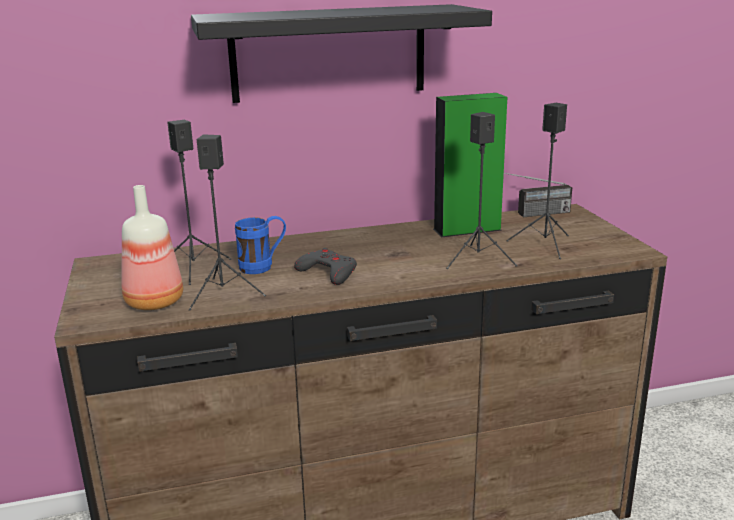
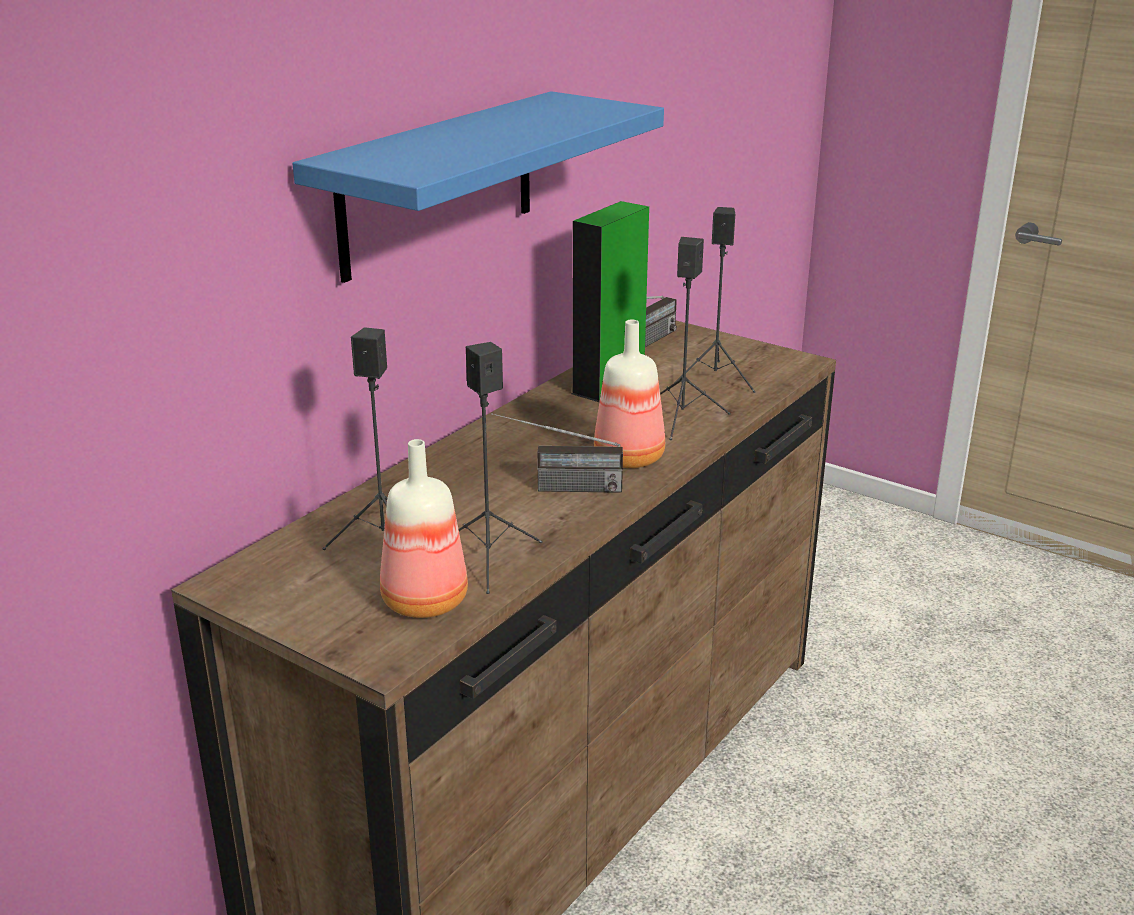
camera: 40 degrees left, 5 degrees up
black shelf [191,4,492,103] -> blue shelf [292,91,664,283]
blue mug [235,216,286,274] -> none
grey game controller [294,248,357,285] -> radio [491,413,623,493]
none -> bottle [594,320,665,468]

